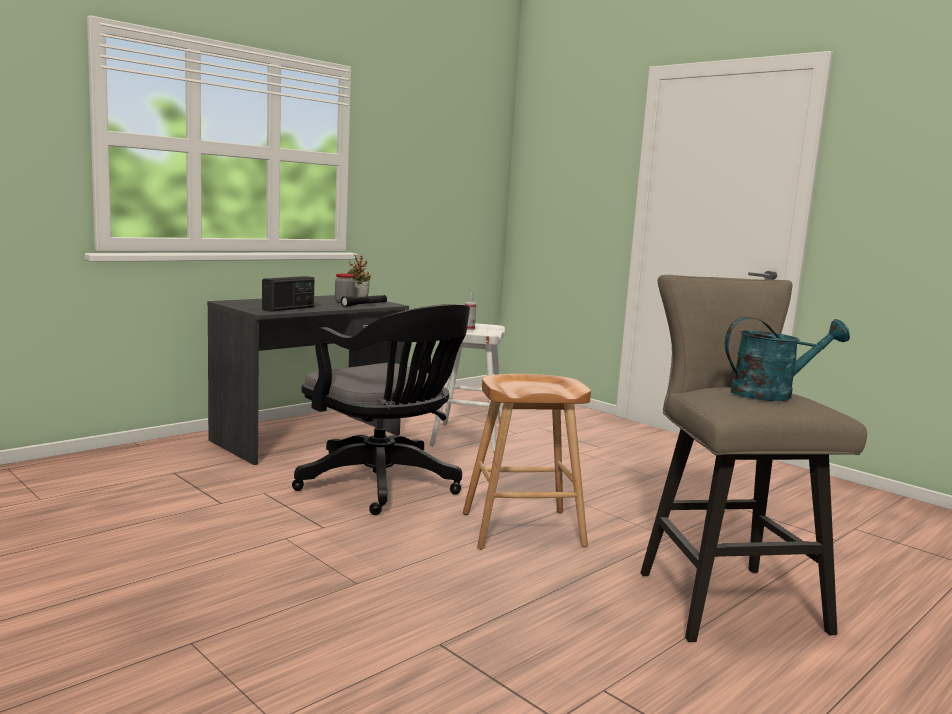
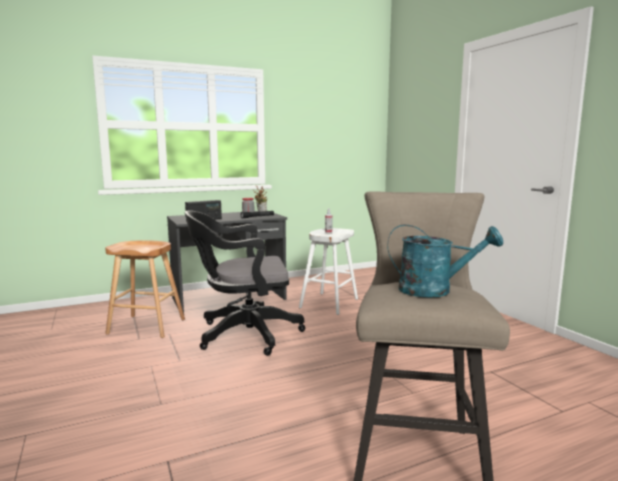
camera: 20 degrees right, 0 degrees up
black office chair [292,304,470,515] -> black office chair turned 105 degrees clockwise [185,211,305,356]
brown stool [463,374,591,550] -> brown stool moved to [105,240,185,338]

